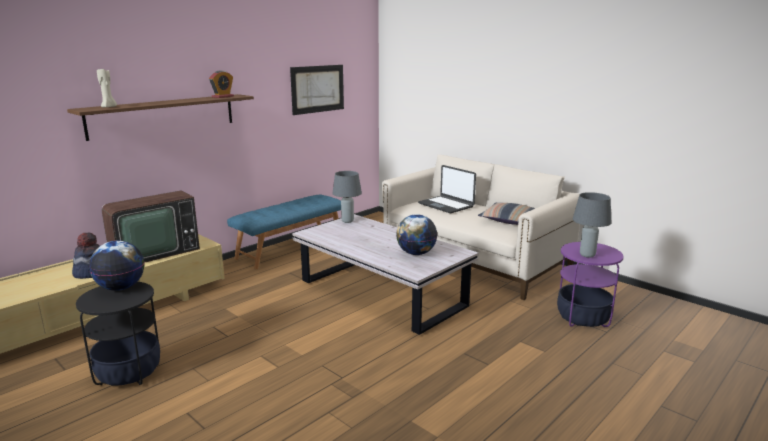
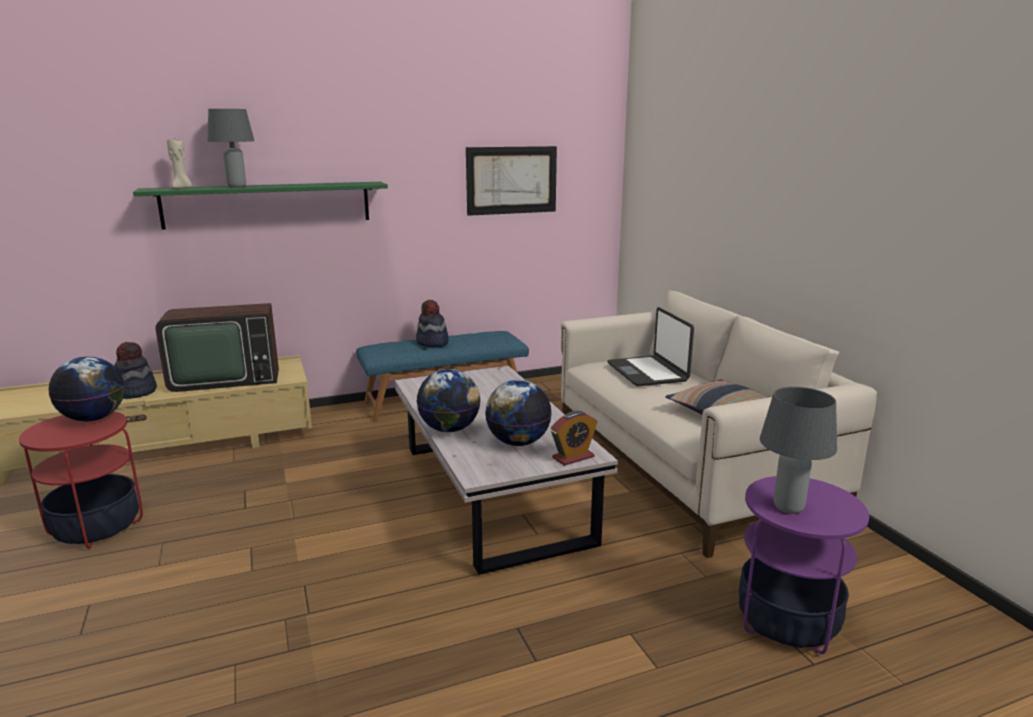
camera: 25 degrees right, 0 degrees up
brown shelf [67,94,254,141] -> green shelf [133,182,388,230]
black side table [76,282,160,386] -> red side table [19,411,143,549]
alarm clock [209,70,234,98] -> alarm clock moved to [551,411,598,466]
grey table lamp [332,171,362,223] -> grey table lamp moved to [208,109,254,188]
none -> hat [416,300,449,347]
none -> globe [417,369,480,432]

